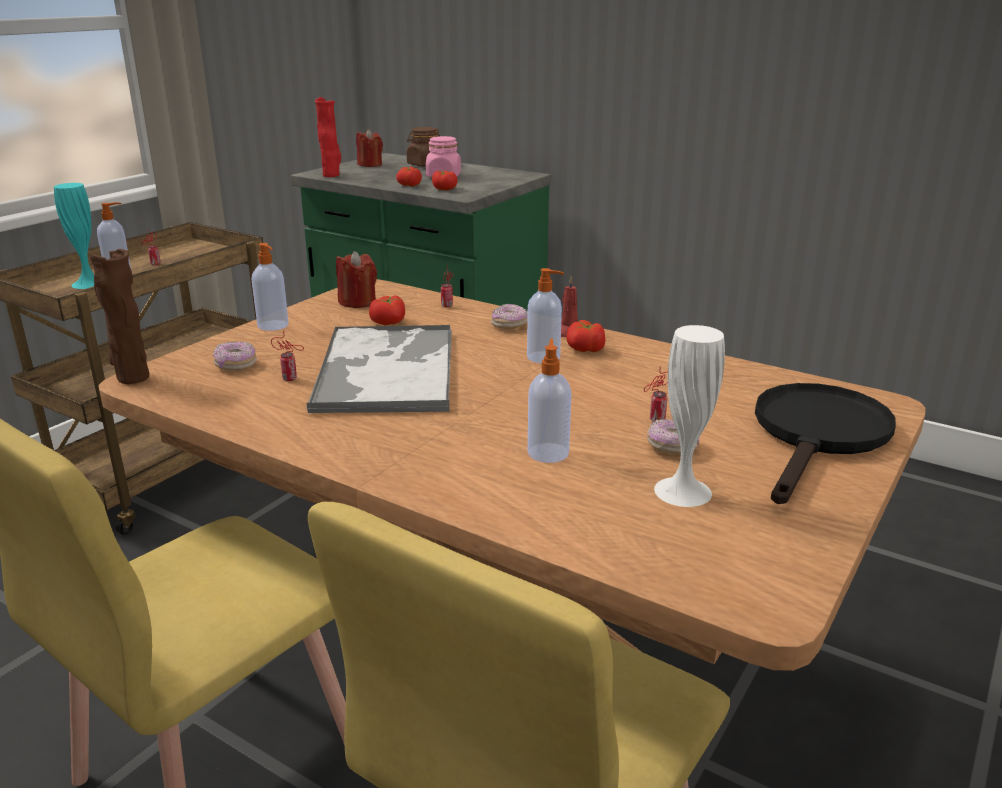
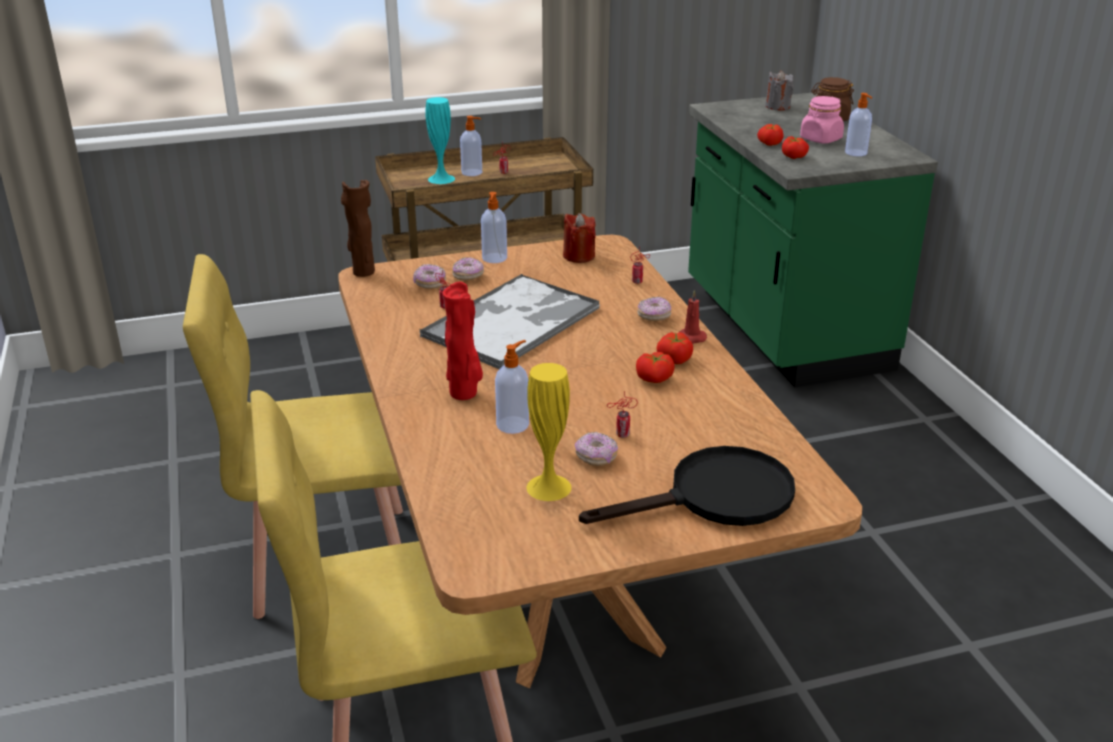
camera: 40 degrees right, 5 degrees up
red vase [315,97,341,177] -> red vase moved to [443,282,483,400]
red candle [356,129,383,167] -> grey candle [765,70,794,110]
tomato [369,295,405,325] -> tomato moved to [636,352,675,383]
soap dispenser [527,268,564,364] -> soap dispenser moved to [845,93,872,156]
white vase [654,325,725,507] -> yellow vase [527,363,571,501]
none -> donut [452,257,484,281]

